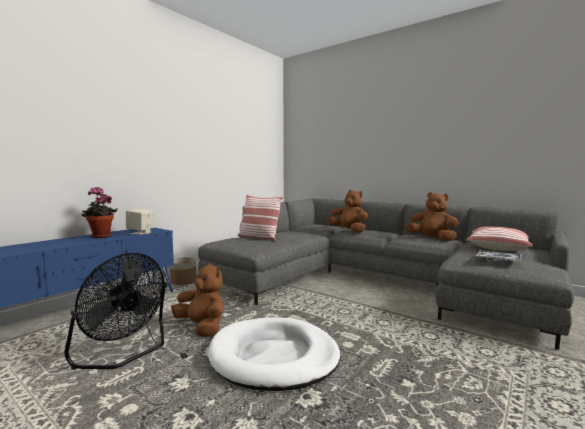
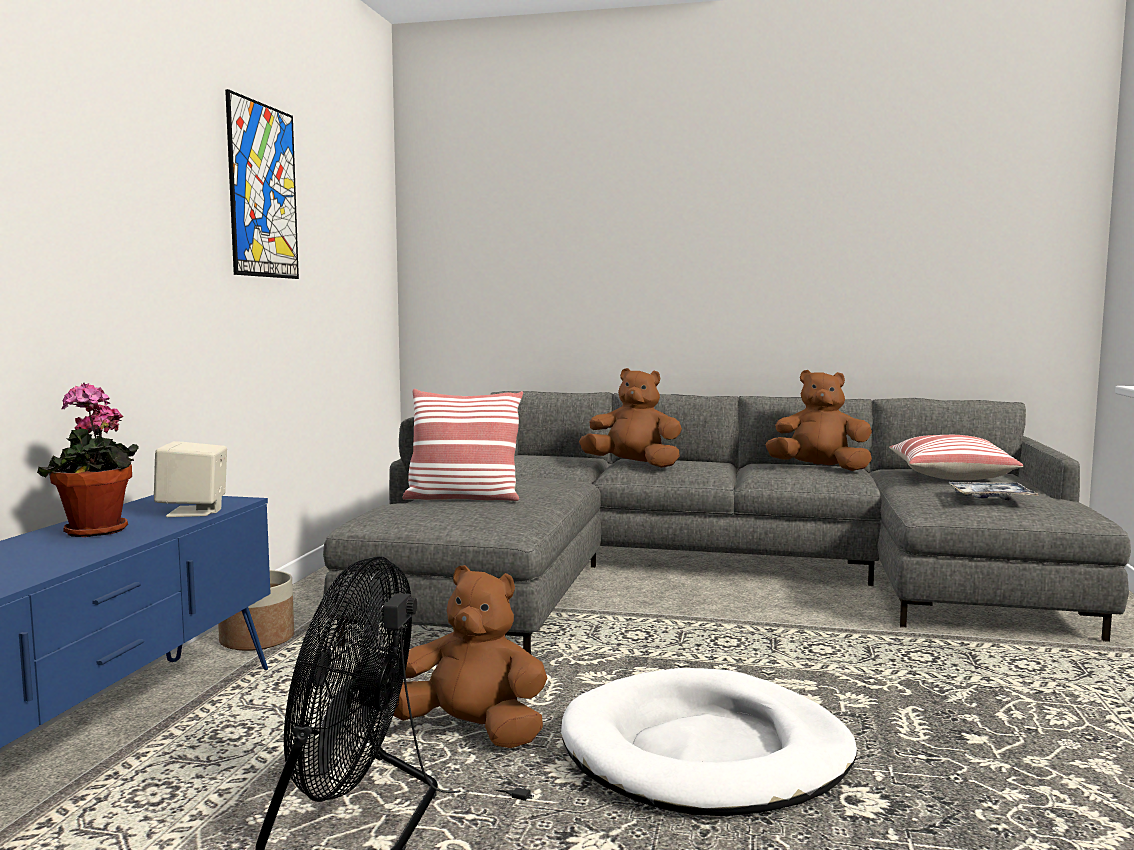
camera: 25 degrees left, 0 degrees up
none -> picture [225,89,299,279]

